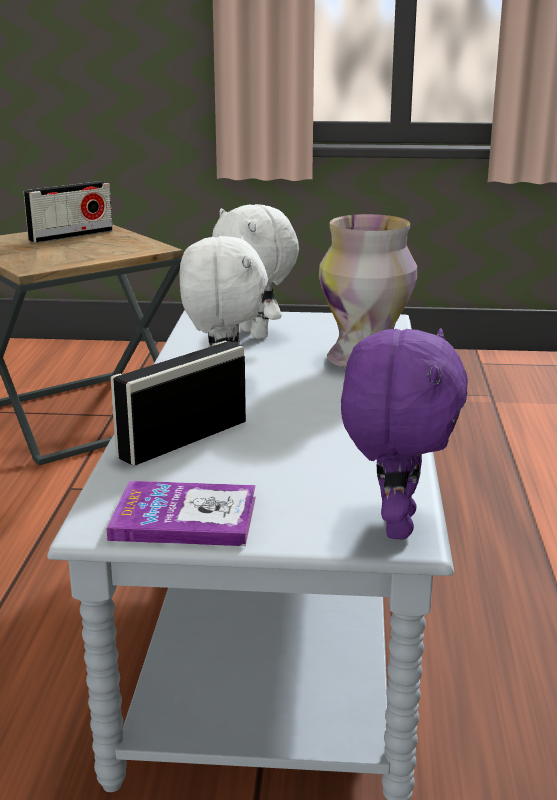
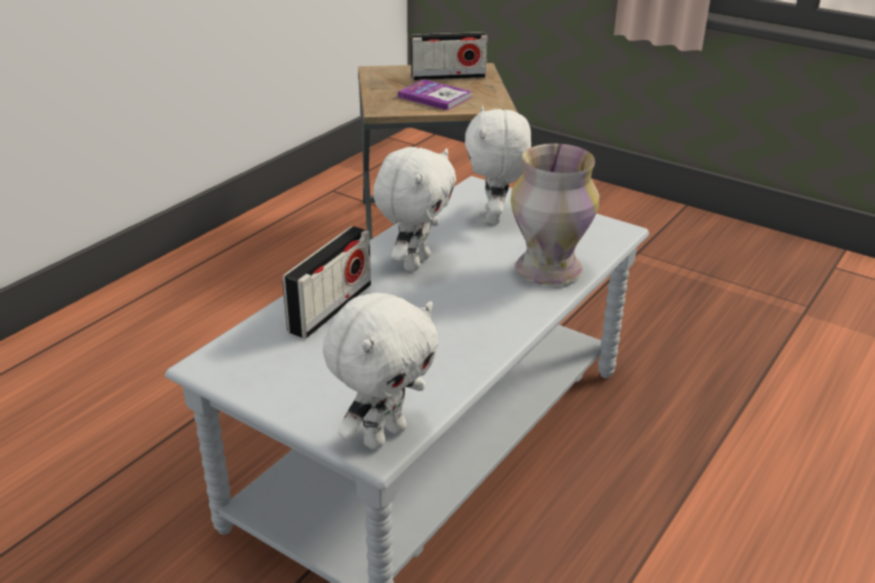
camera: 30 degrees right, 10 degrees up
book [107,481,256,546] -> book moved to [398,79,473,111]
radio [110,341,246,466] -> radio turned 135 degrees clockwise [282,226,371,339]
purple plush toy [341,328,468,539] -> white plush toy [323,293,439,450]

